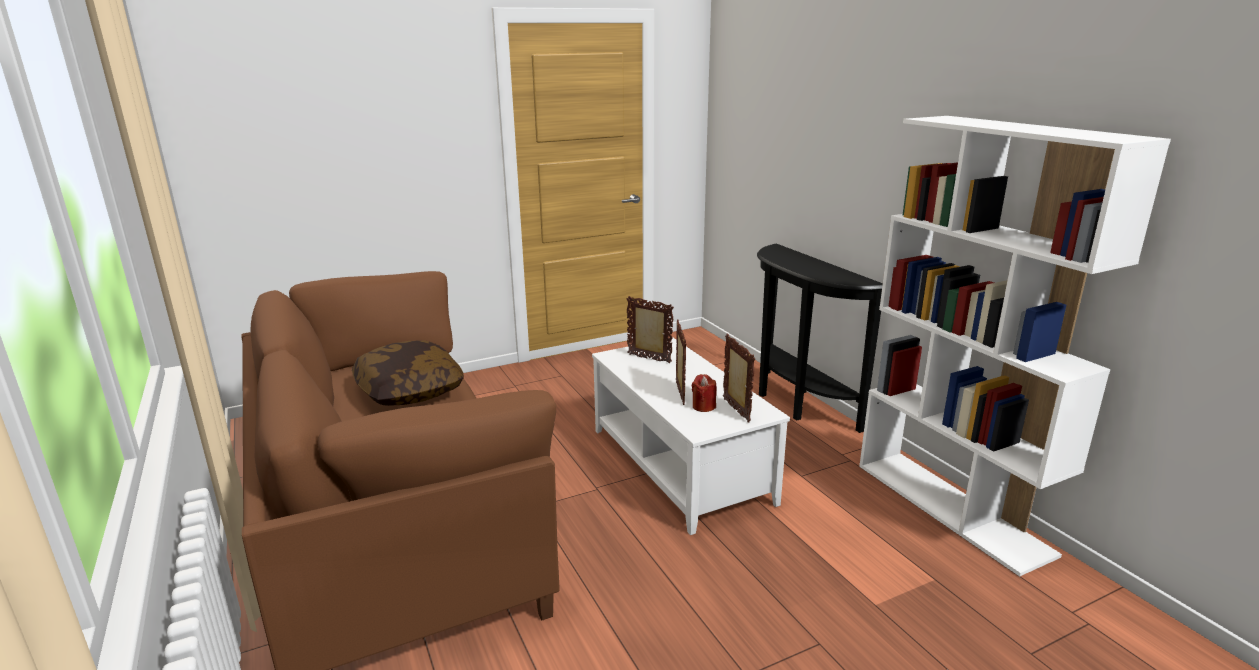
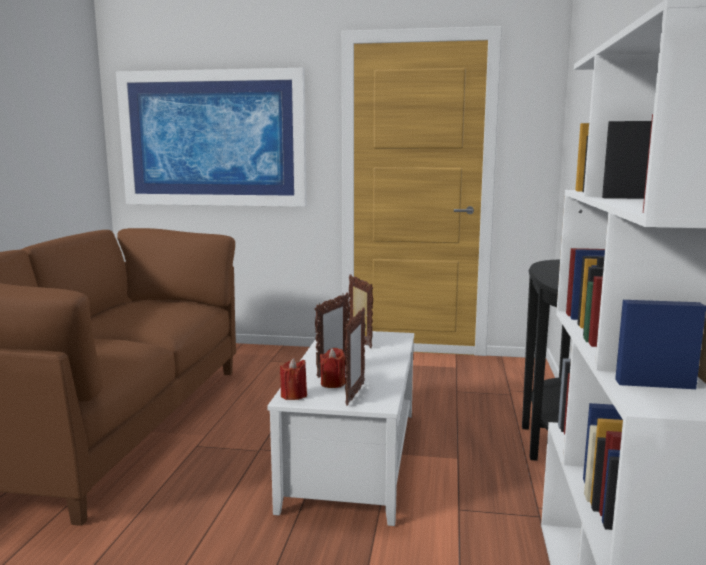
camera: 35 degrees right, 10 degrees down
pillow [352,340,464,406] -> none
none -> picture [116,68,307,207]
none -> red candle [280,358,307,400]

